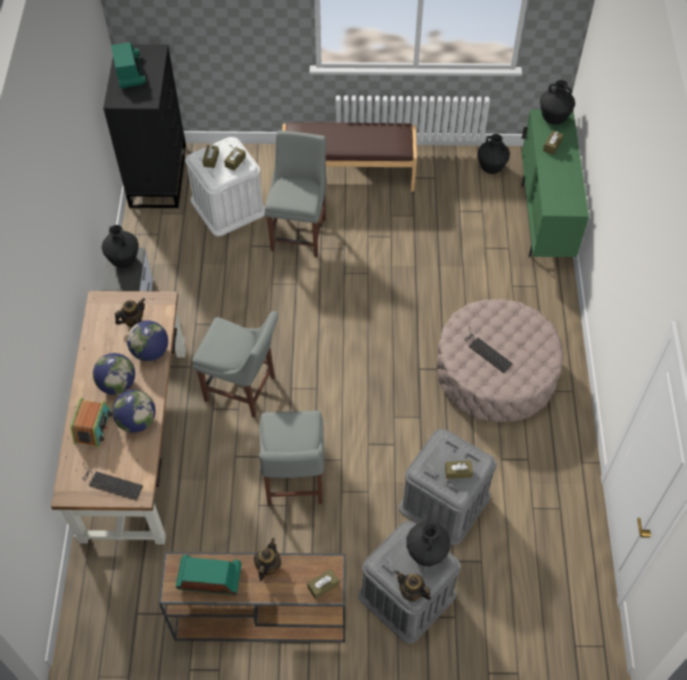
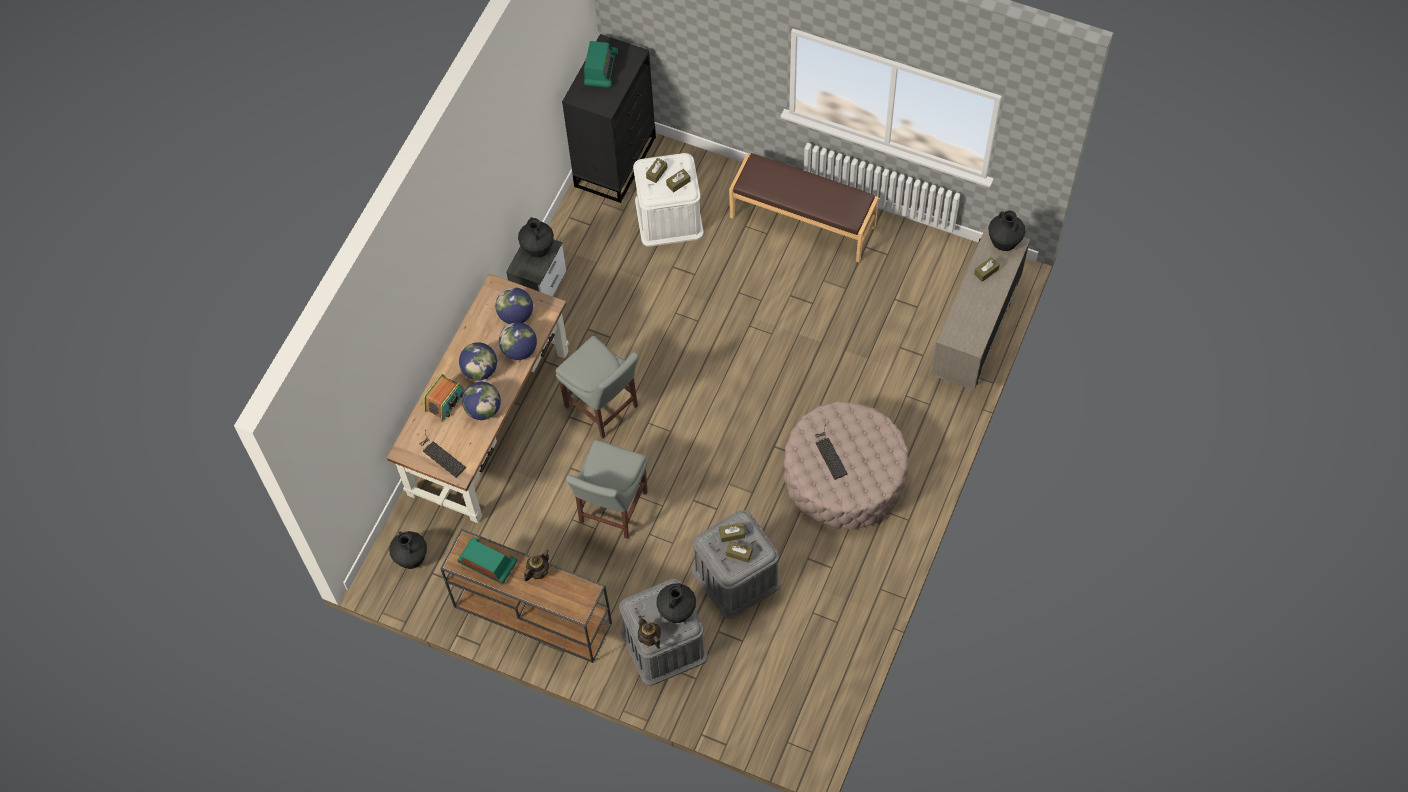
camera: 25 degrees right, 5 degrees up
teapot [115,298,145,327] -> globe [495,287,533,324]
grey chair [264,130,327,257] -> none
brown tissue box [307,569,339,599] -> brown tissue box moved to [719,523,745,542]
black vase [478,134,510,174] -> black vase moved to [389,531,427,569]
green cabinet [521,109,589,258] -> beige cabinet [931,225,1030,390]

